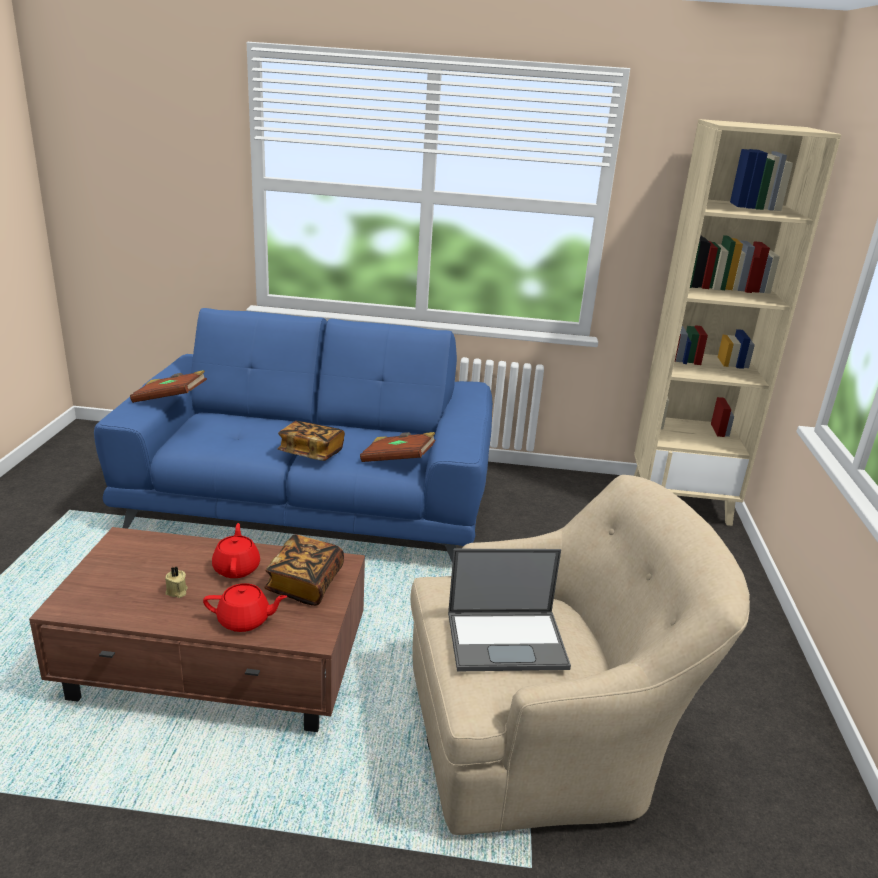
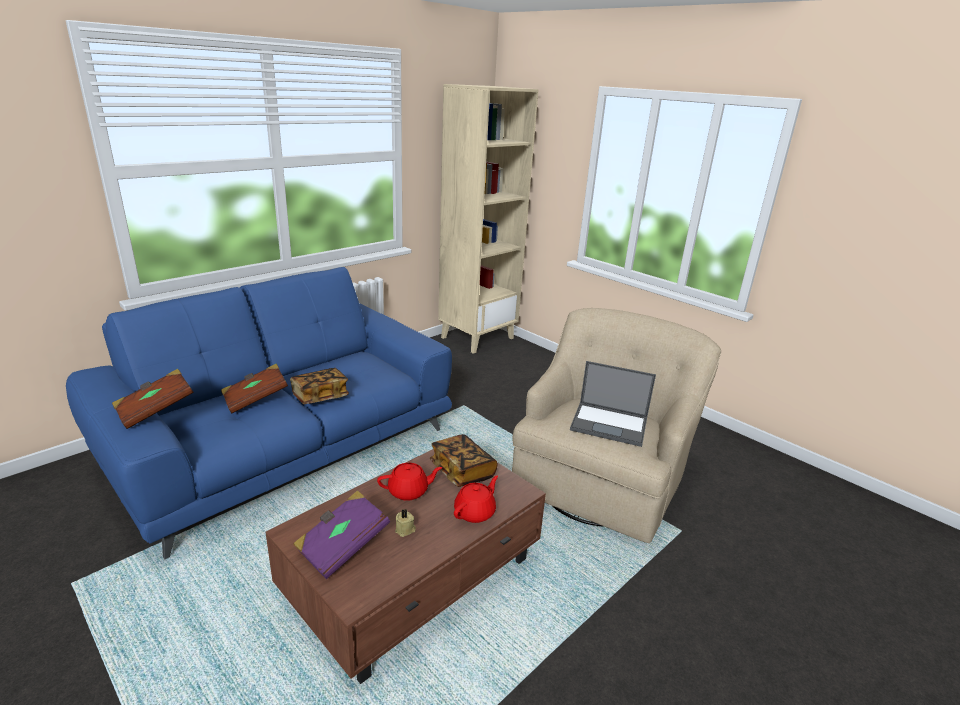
camera: 50 degrees left, 0 degrees up
red teapot [212,523,260,578] -> red teapot turned 135 degrees clockwise [377,463,442,501]
brown book [360,432,435,462] -> brown book moved to [221,364,288,414]
laptop [448,549,571,672] -> laptop turned 75 degrees clockwise [570,361,656,447]
none -> purple book [293,490,390,579]

